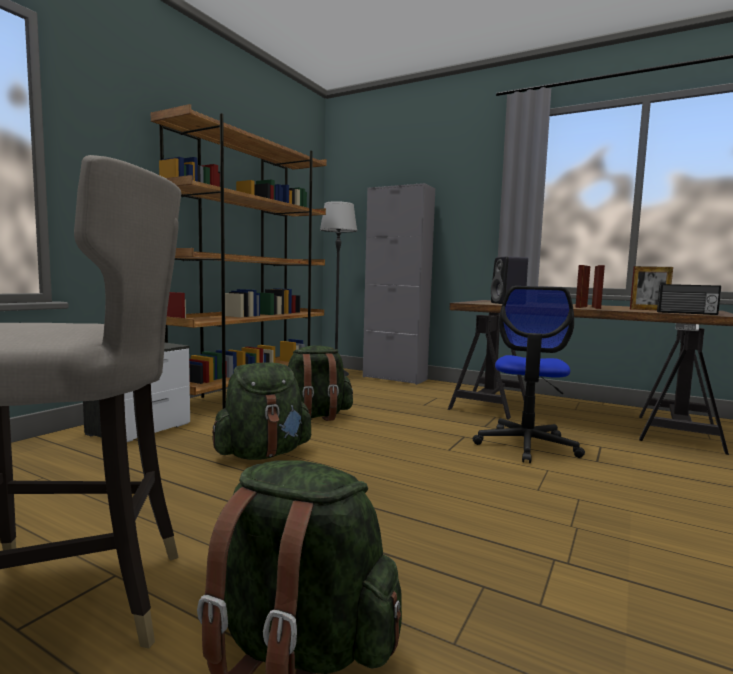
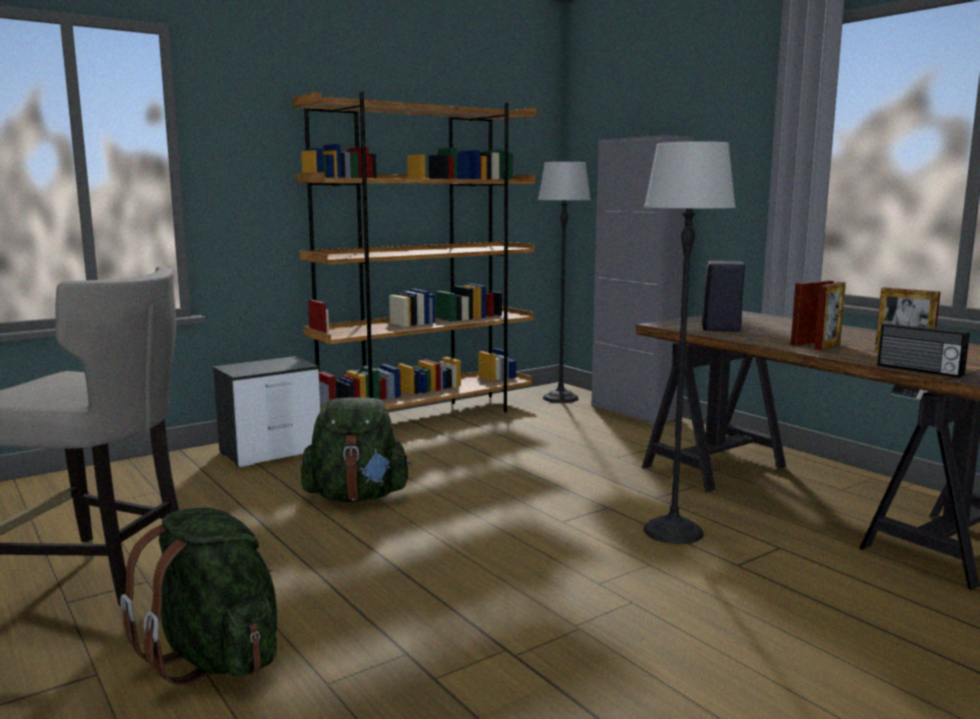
camera: 25 degrees right, 5 degrees up
green backpack [288,346,353,421] -> none
office chair [473,286,585,463] -> floor lamp [643,141,736,544]

